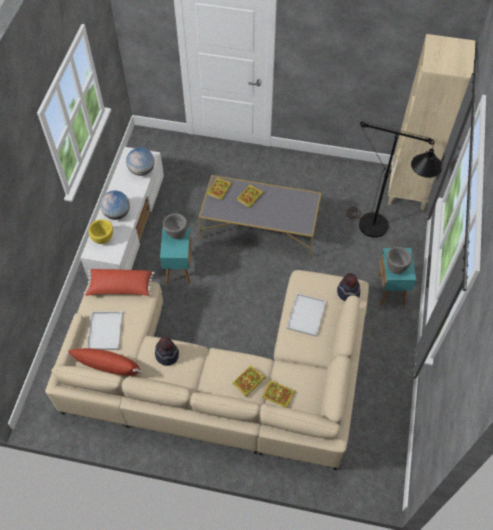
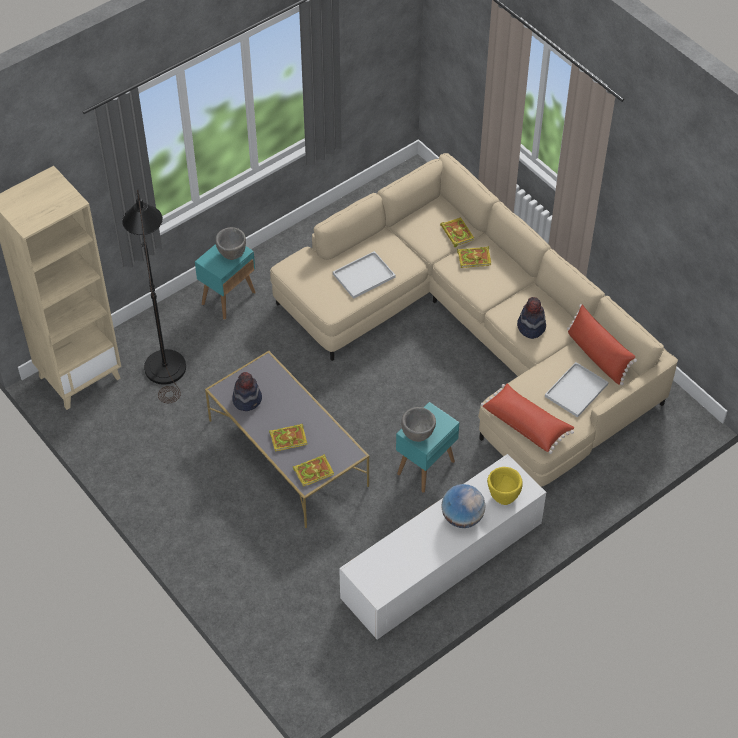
camera: 140 degrees left, 5 degrees down
globe [126,147,154,176] -> none
hat [337,273,360,301] -> hat moved to [232,372,262,411]

